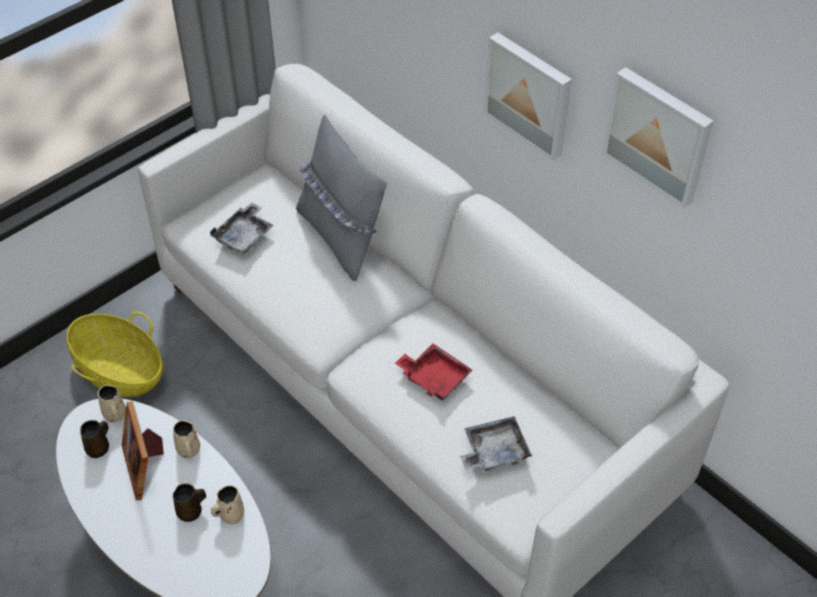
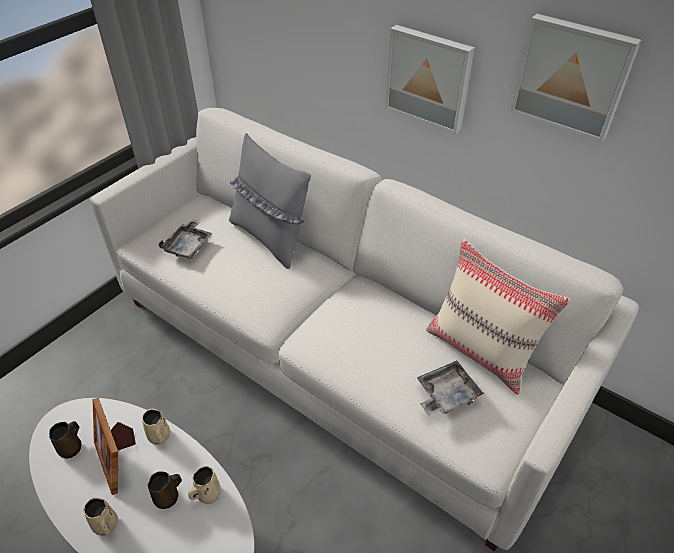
camera: 10 degrees left, 5 degrees down
basket [67,312,163,397] -> none
beige mug [98,384,126,422] -> beige mug moved to [83,497,118,536]
red tray [395,344,472,401] -> none
none -> beige pillow [426,238,571,395]

